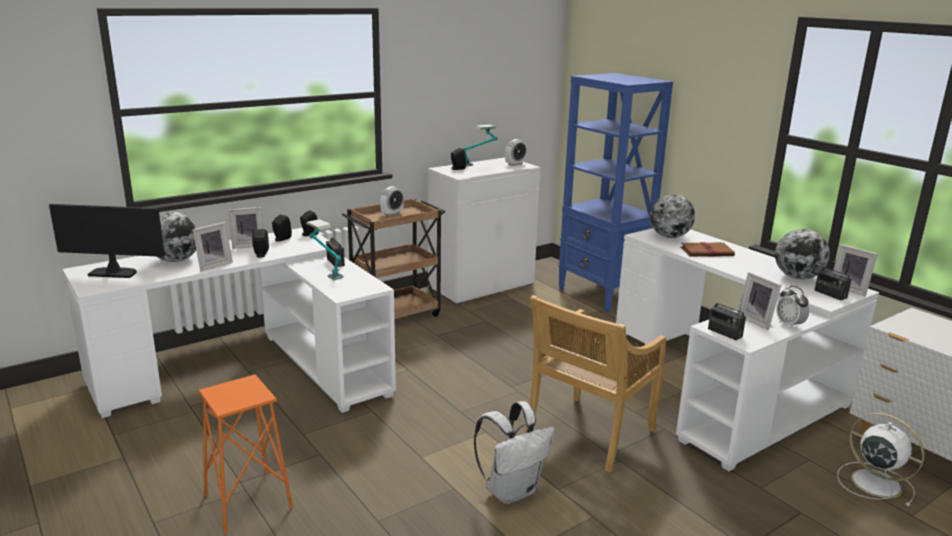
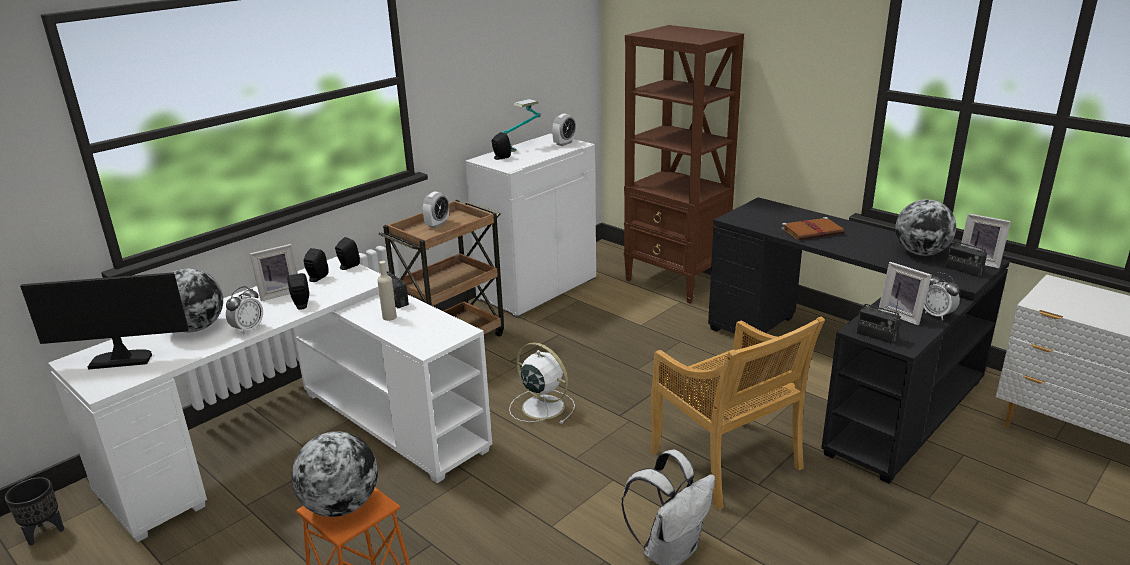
camera: 10 degrees left, 5 degrees up
picture frame [192,222,233,272] -> alarm clock [226,286,263,335]
table lamp [306,219,344,280] -> beige bottle [377,261,397,321]
beige chair [525,295,666,472] -> beige chair turned 60 degrees counterclockwise [651,316,825,510]
blue bookcase [558,73,673,313] -> brown bookcase [624,25,744,304]
white desk [616,228,879,471] -> black desk [708,197,1010,484]
globe [650,194,695,238] -> globe moved to [291,431,378,517]
white fan [837,413,925,506] -> white fan moved to [509,342,575,424]
none -> black planter [5,477,64,546]

